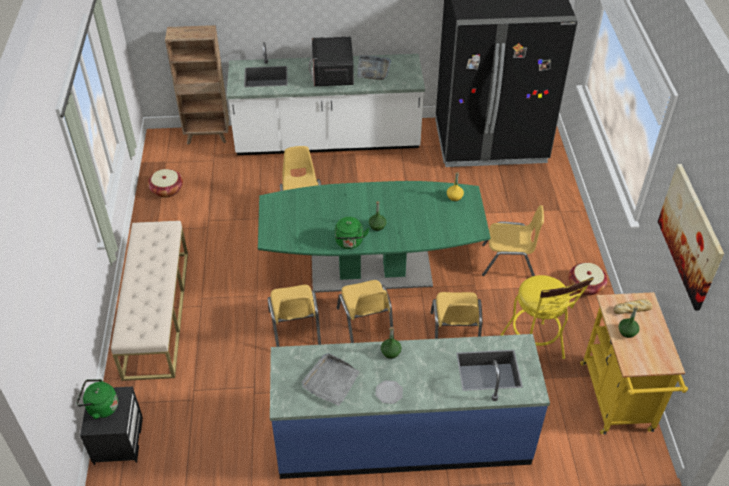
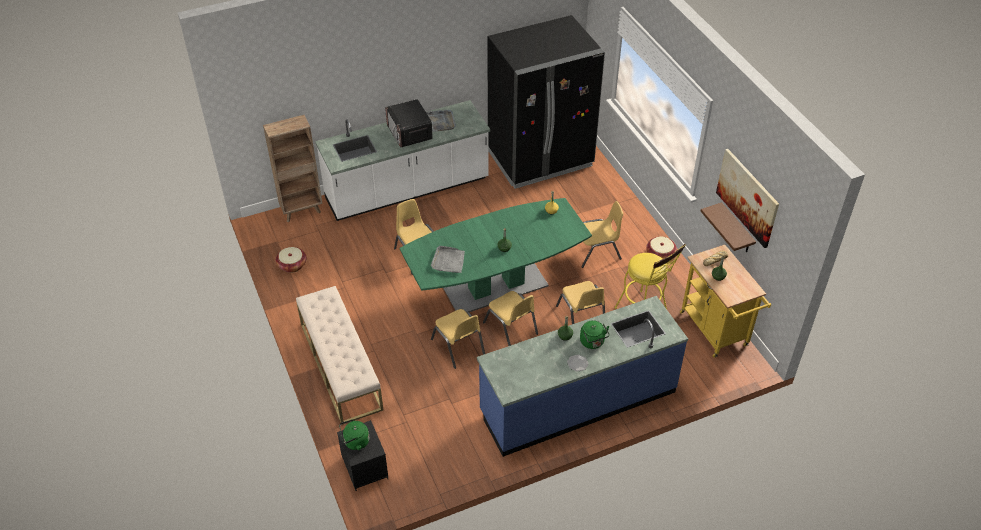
camera: 20 degrees left, 0 degrees up
grey tray [302,353,360,406] -> grey tray moved to [431,246,465,273]
green kettle [335,217,370,249] -> green kettle moved to [580,320,610,349]
none -> brown shelf [701,202,756,252]

